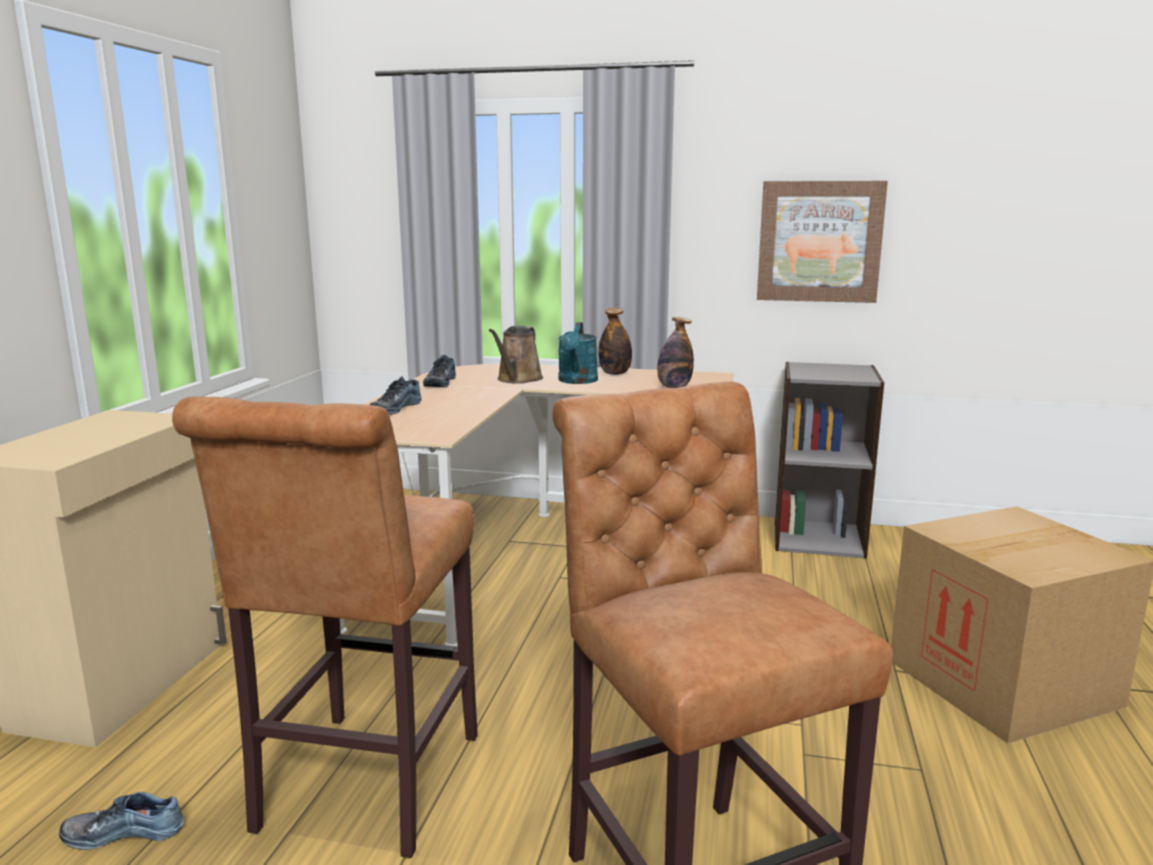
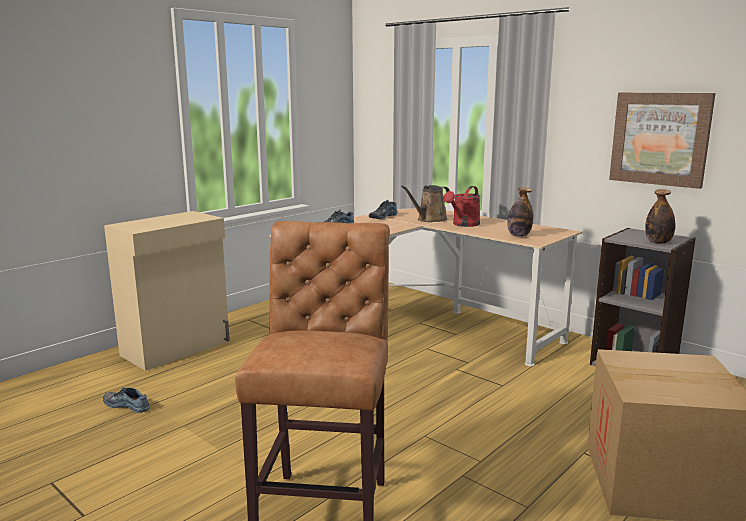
camera: 30 degrees right, 0 degrees up
brown stool [172,397,478,858] -> none
turquoise watering can [558,322,598,384] -> red watering can [443,186,480,227]
bottle [598,308,632,375] -> bottle moved to [645,189,675,244]

